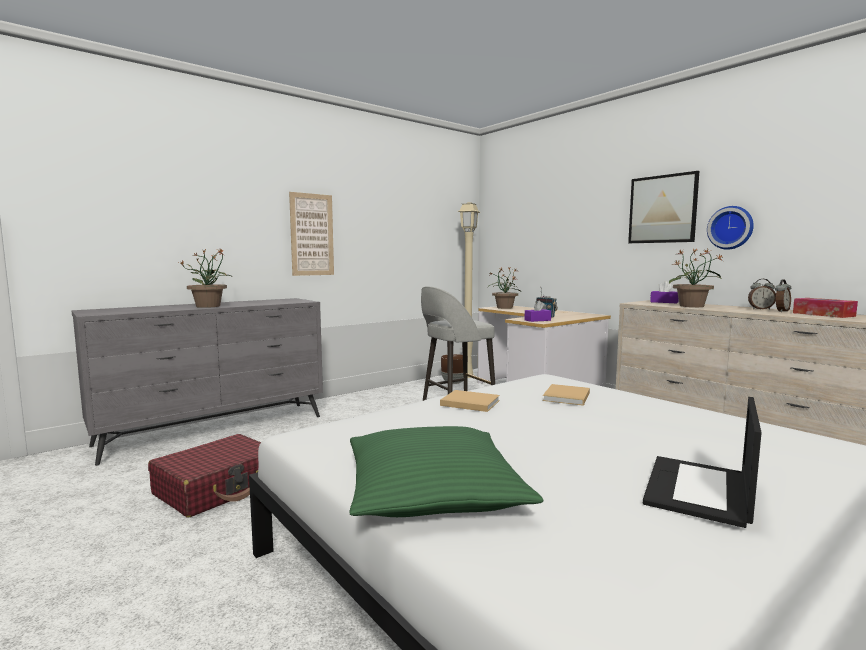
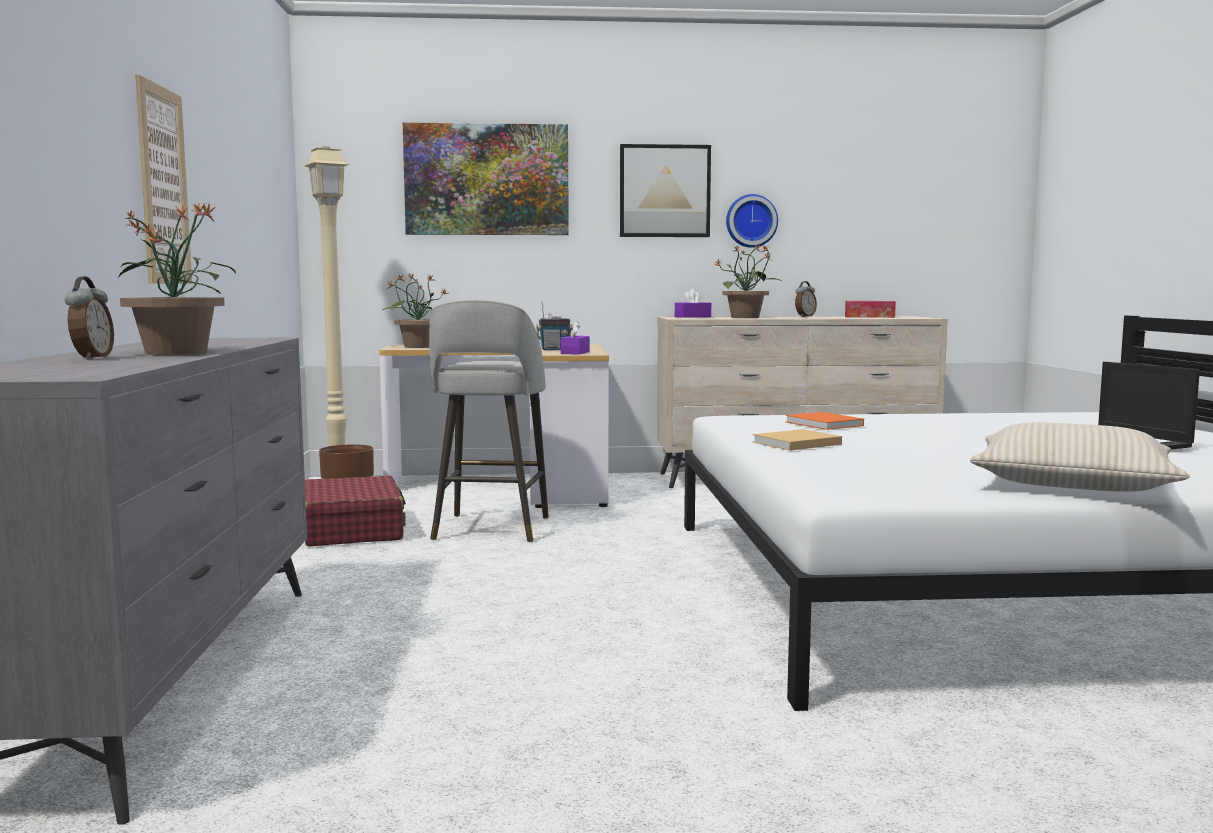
camera: 55 degrees left, 0 degrees up
red suitcase [148,434,261,518] -> red suitcase moved to [305,475,406,546]
green pillow [350,426,543,517] -> beige pillow [970,422,1190,492]
beige book [543,384,590,406] -> orange book [785,412,864,430]
alarm clock [775,280,791,312] -> alarm clock moved to [65,276,114,360]
none -> picture [403,122,569,235]

